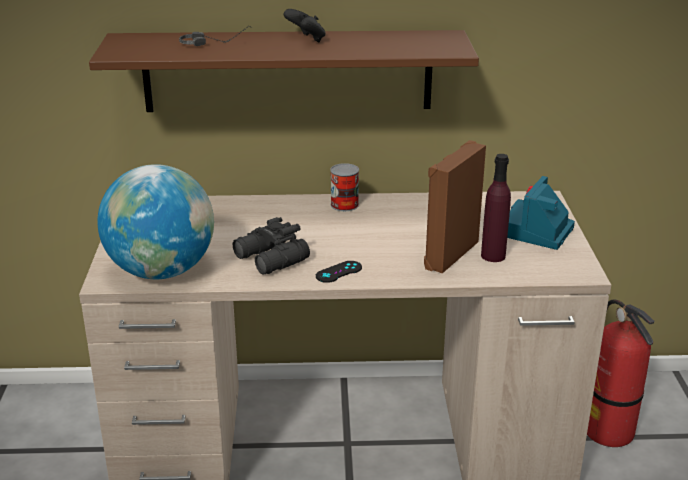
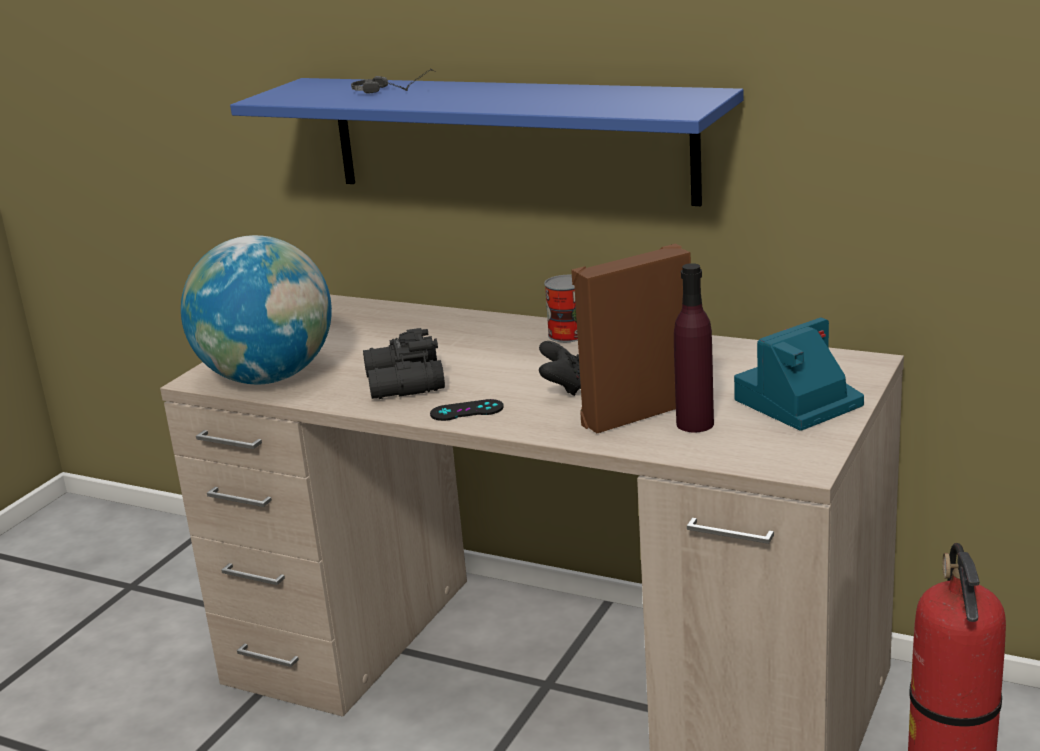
camera: 30 degrees right, 5 degrees down
brown shelf [89,30,479,112] -> blue shelf [230,78,744,206]
black game controller [284,9,326,42] -> black game controller moved to [539,341,581,396]

